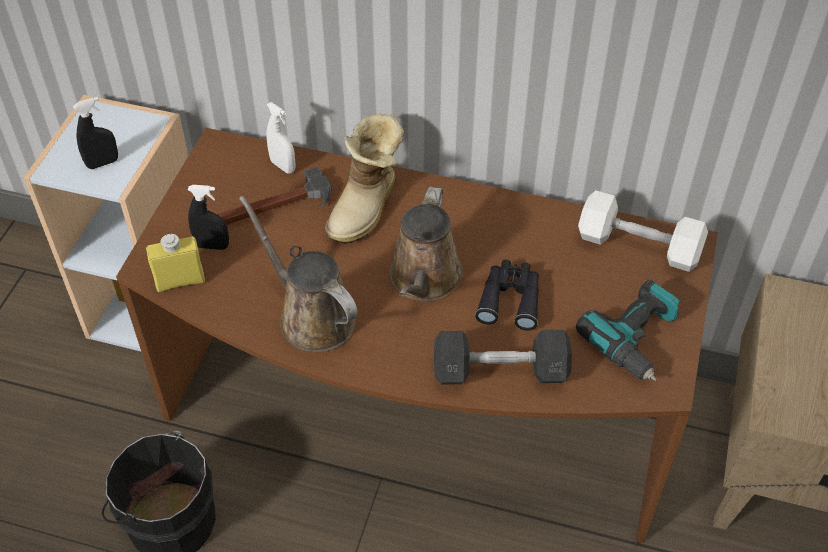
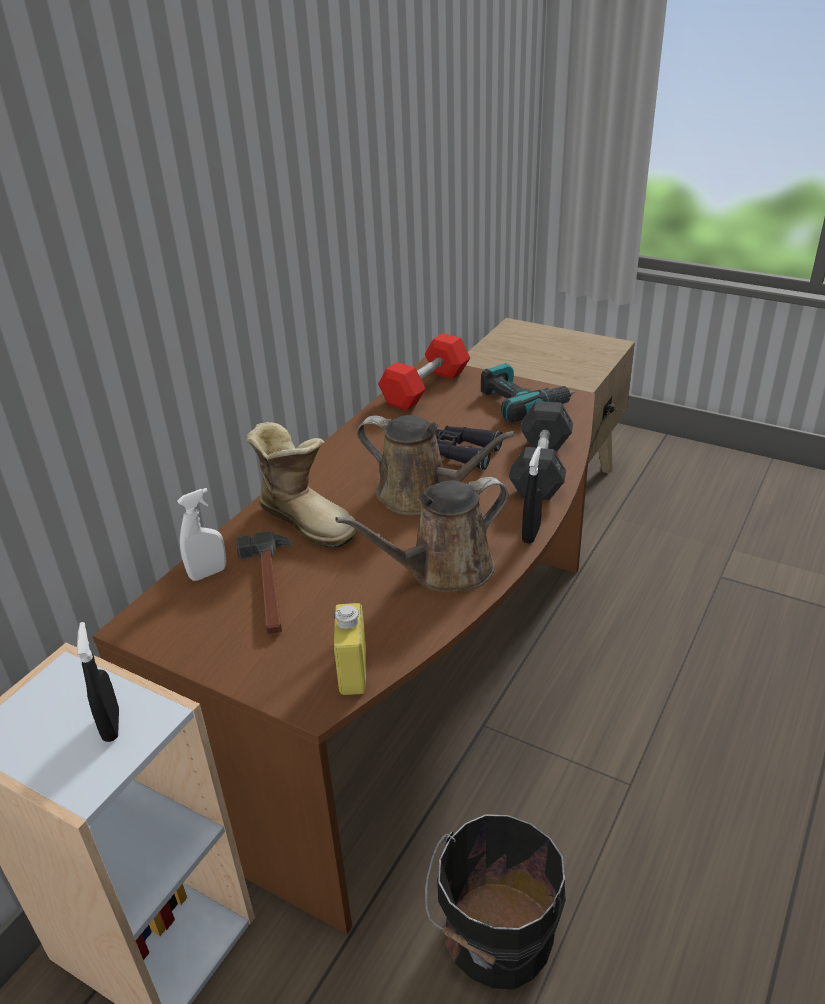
camera: 75 degrees left, 15 degrees down
black spray bottle [188,185,229,250] -> black spray bottle moved to [522,446,542,544]
white dumbbell [578,190,708,272] -> red dumbbell [378,333,470,411]

